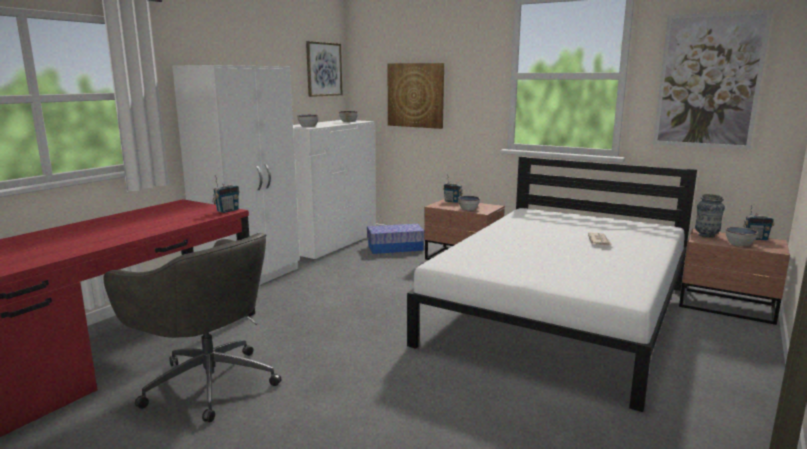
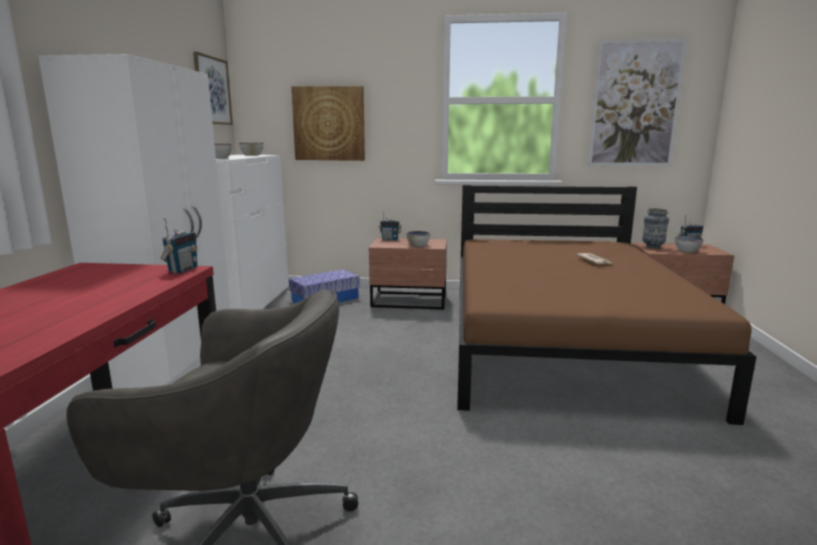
camera: 25 degrees left, 0 degrees up
white bed [407,156,697,412] -> brown bed [457,185,756,425]

